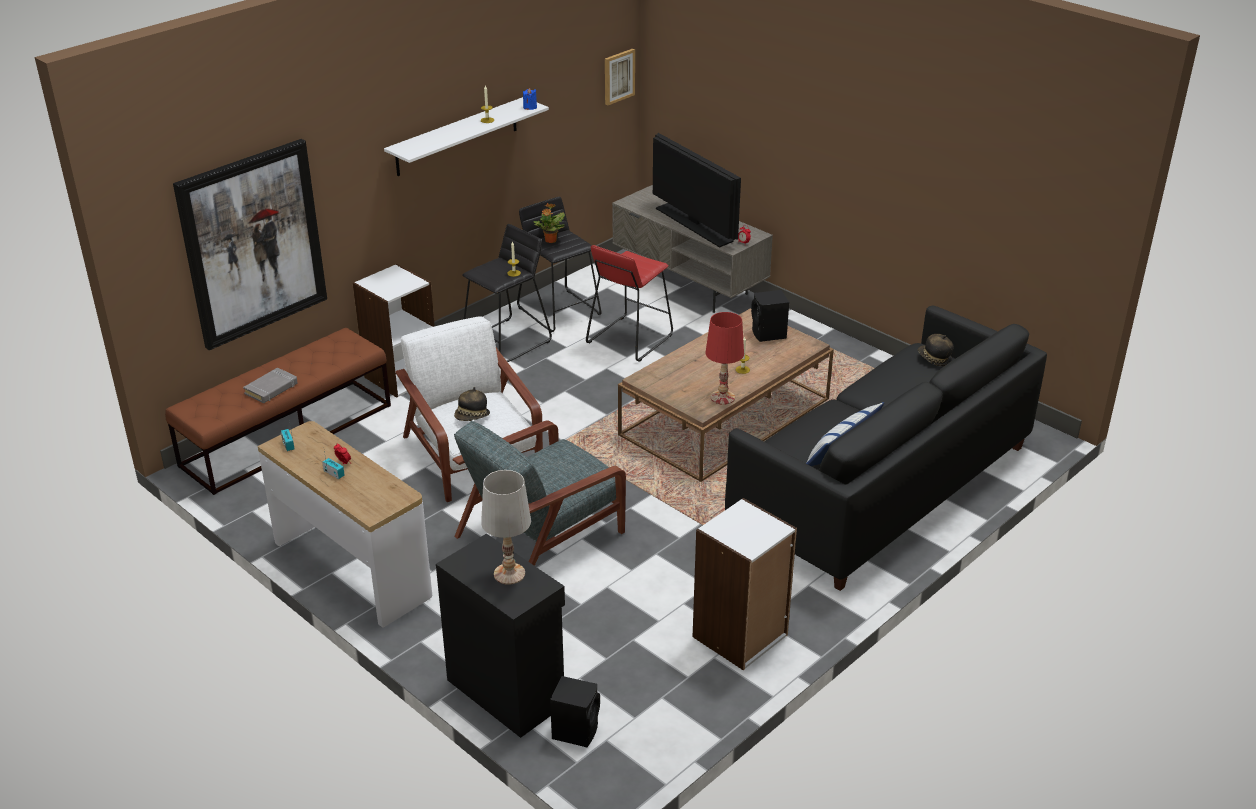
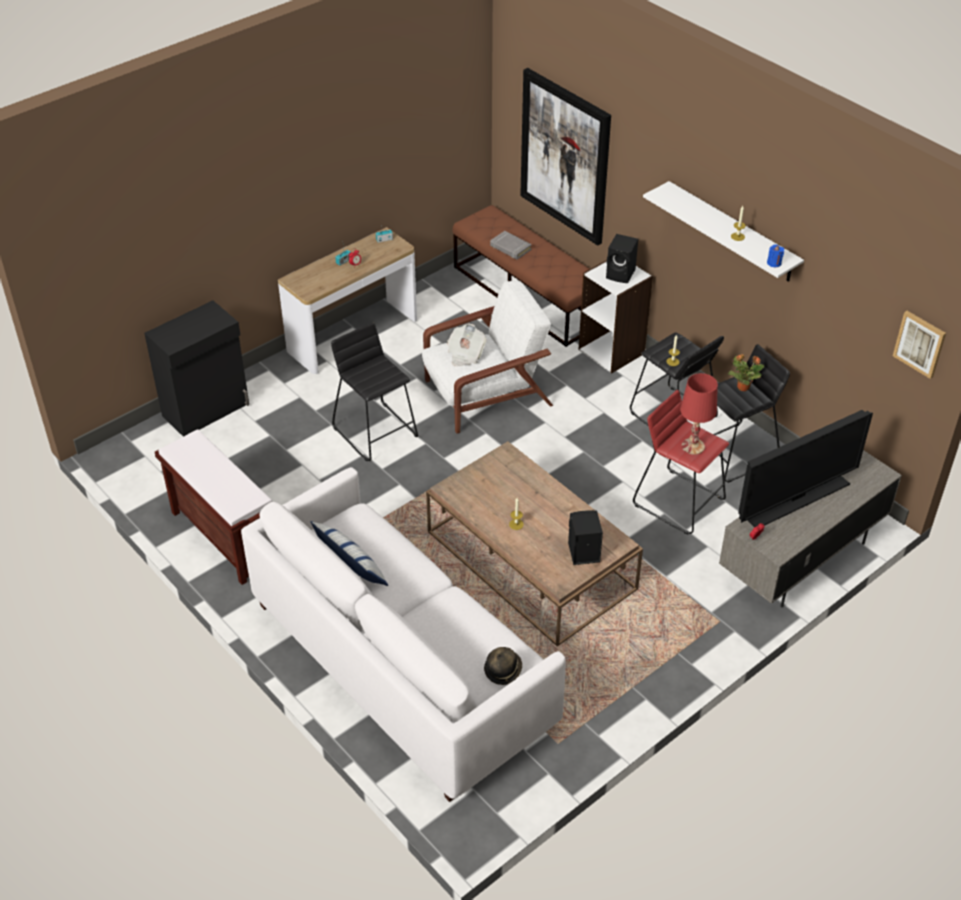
camera: 95 degrees right, 10 degrees up
grey armchair [453,420,626,566] -> black stool [331,323,418,461]
hat [454,387,490,421] -> newspaper [447,324,486,366]
white table lamp [481,470,531,585] -> none
black speaker [550,676,600,747] -> black speaker moved to [606,234,638,283]
white bookcase [693,498,797,670] -> brown bench [155,429,272,585]
red table lamp [706,312,744,405] -> red table lamp moved to [680,373,718,455]
black sofa [725,305,1047,591] -> white sofa [241,467,566,802]

